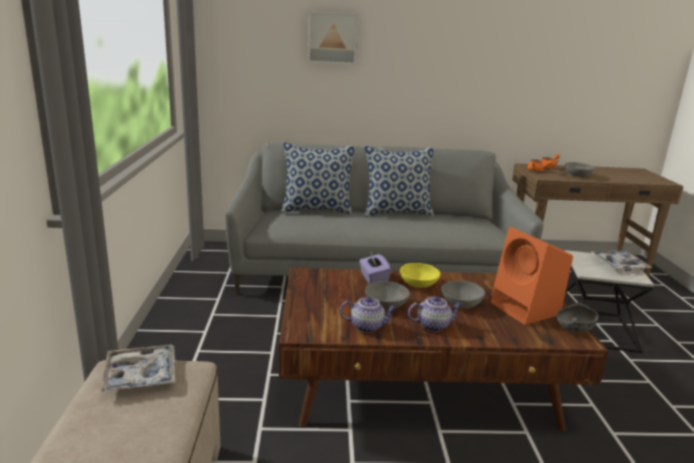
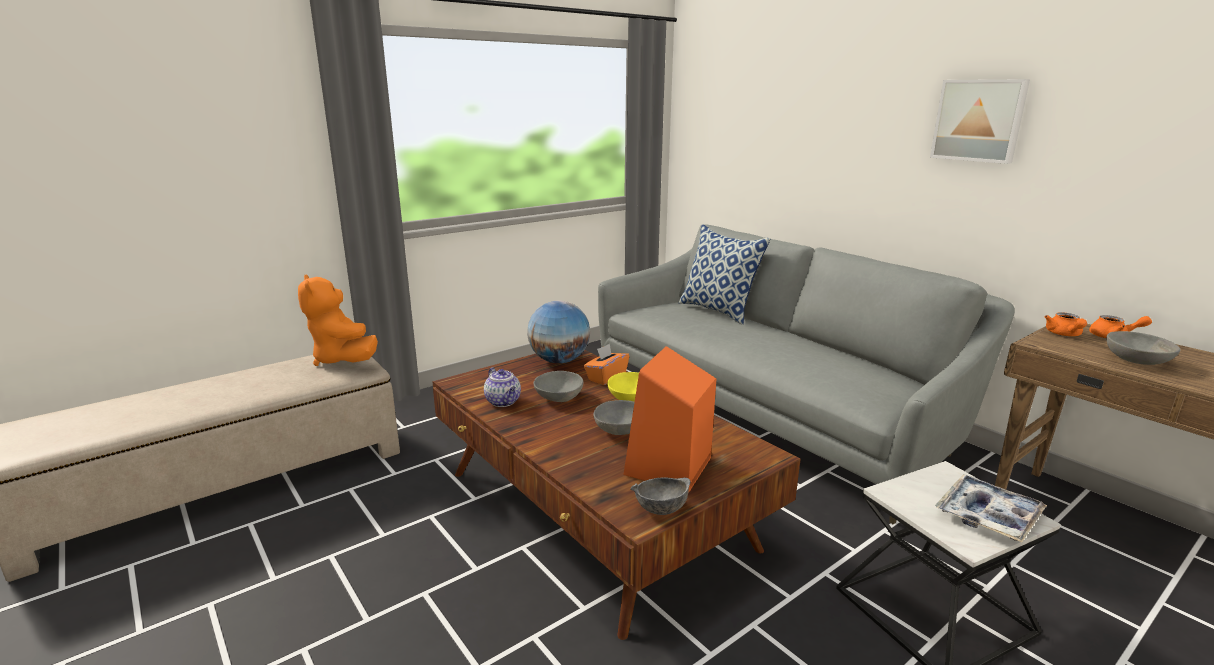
camera: 55 degrees right, 0 degrees up
tray [100,345,175,393] -> orange plush toy [298,274,378,366]
picture [308,11,358,65] -> picture moved to [930,79,1030,164]
purple tissue box [359,253,391,284] -> orange tissue box [584,344,629,385]
pillow [364,146,434,217] -> none
teapot [408,296,462,332] -> none
none -> globe [527,300,590,363]

